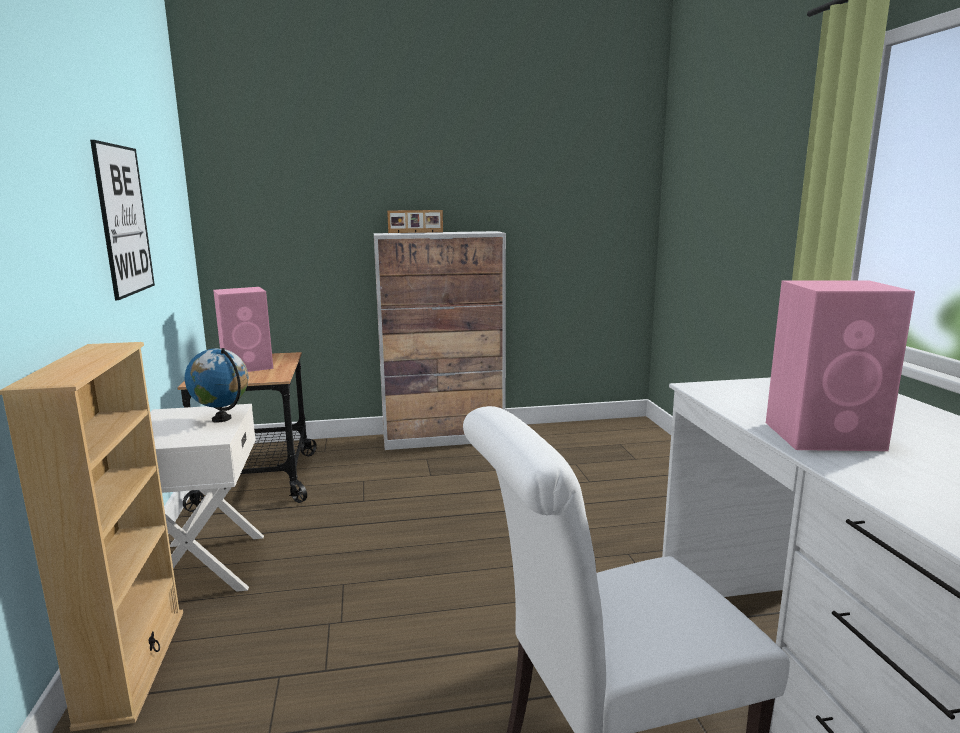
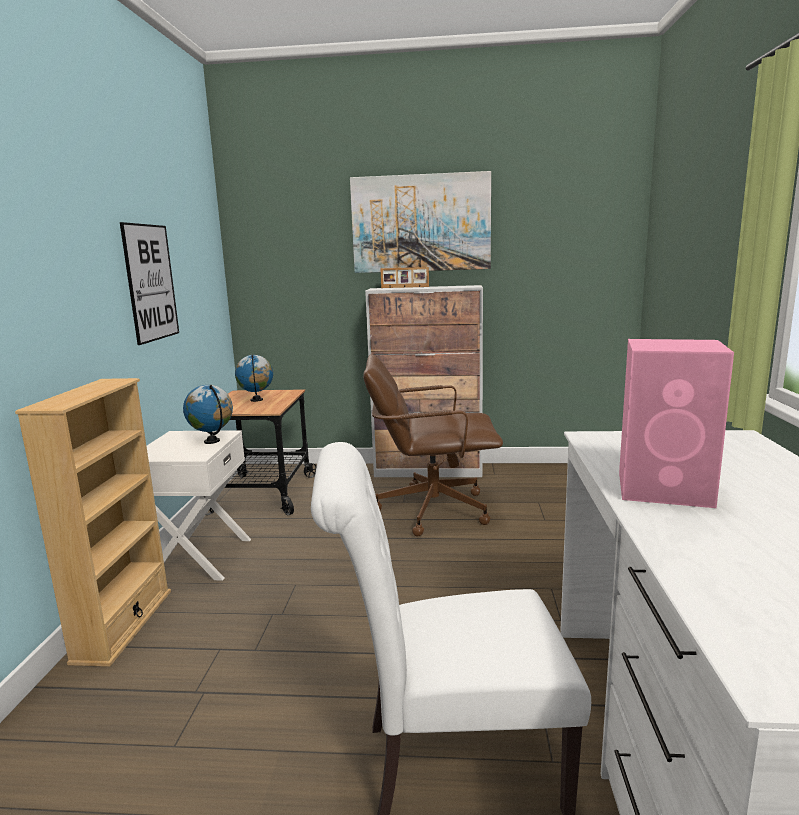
camera: 15 degrees right, 0 degrees up
pink speaker [213,287,273,372] -> globe [235,355,273,402]
none -> picture [350,171,491,273]
none -> brown office chair [363,354,503,537]

